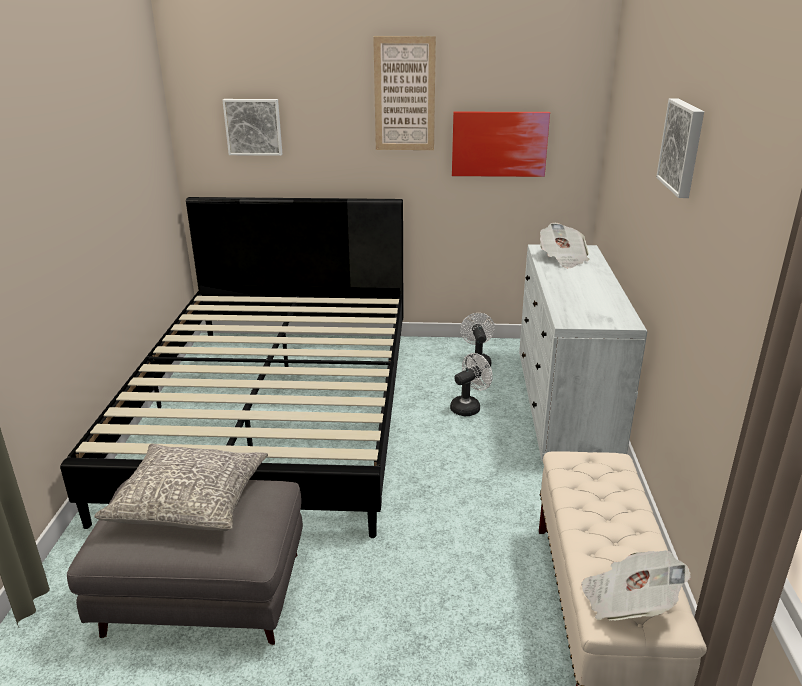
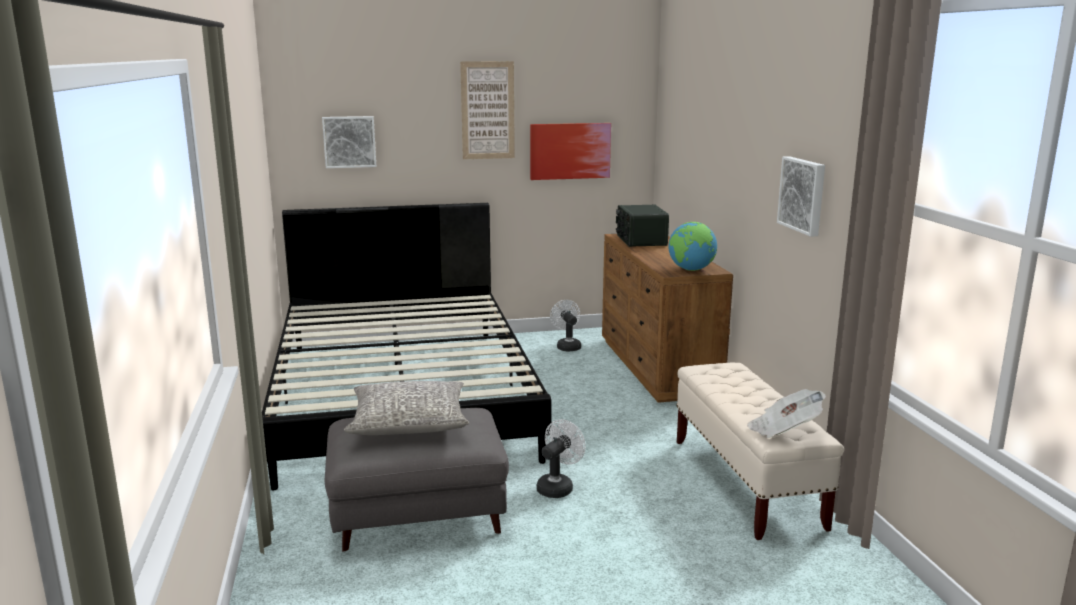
camera: 15 degrees left, 10 degrees down
white fan [450,353,493,416] -> white fan moved to [537,419,586,498]
white dresser [519,244,648,461] -> brown dresser [602,234,733,403]
newspaper [540,223,589,269] -> radio [616,204,669,247]
picture [656,99,704,198] -> picture moved to [777,156,825,237]
none -> globe [668,222,717,271]

